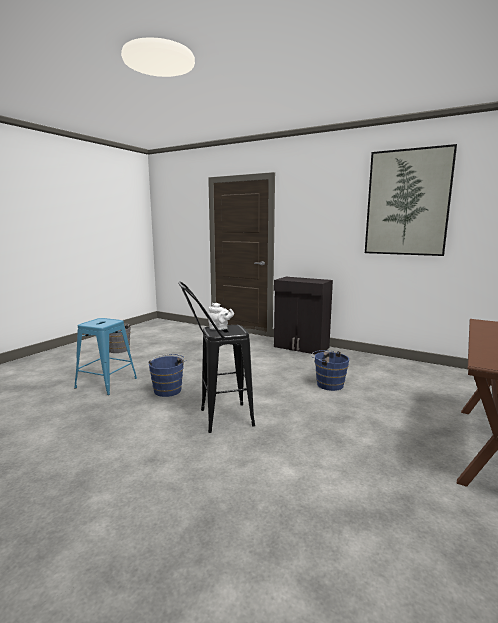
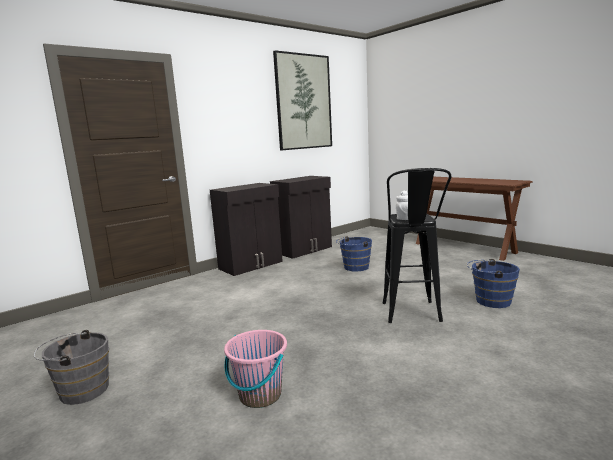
camera: 70 degrees left, 0 degrees up
blue stool [74,318,137,395] -> pink bucket [224,330,287,408]
blue bucket [148,354,185,397] -> blue bucket moved to [466,259,520,308]
none -> black cabinet [270,176,332,259]

